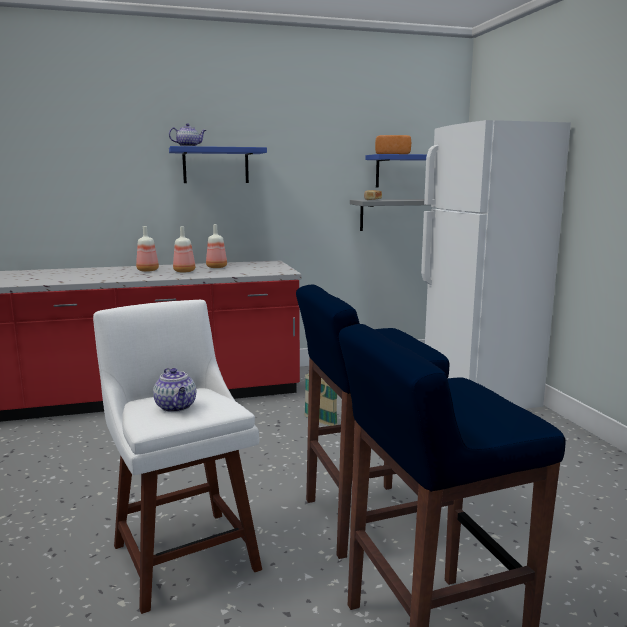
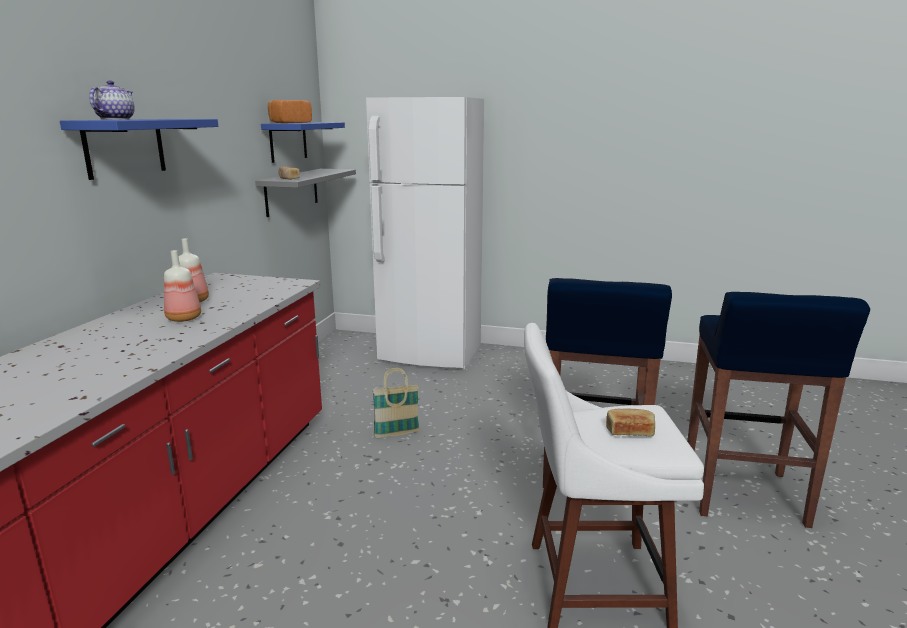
camera: 60 degrees left, 5 degrees up
bottle [136,226,159,272] -> none
teapot [153,368,196,412] -> bread [606,408,655,436]

